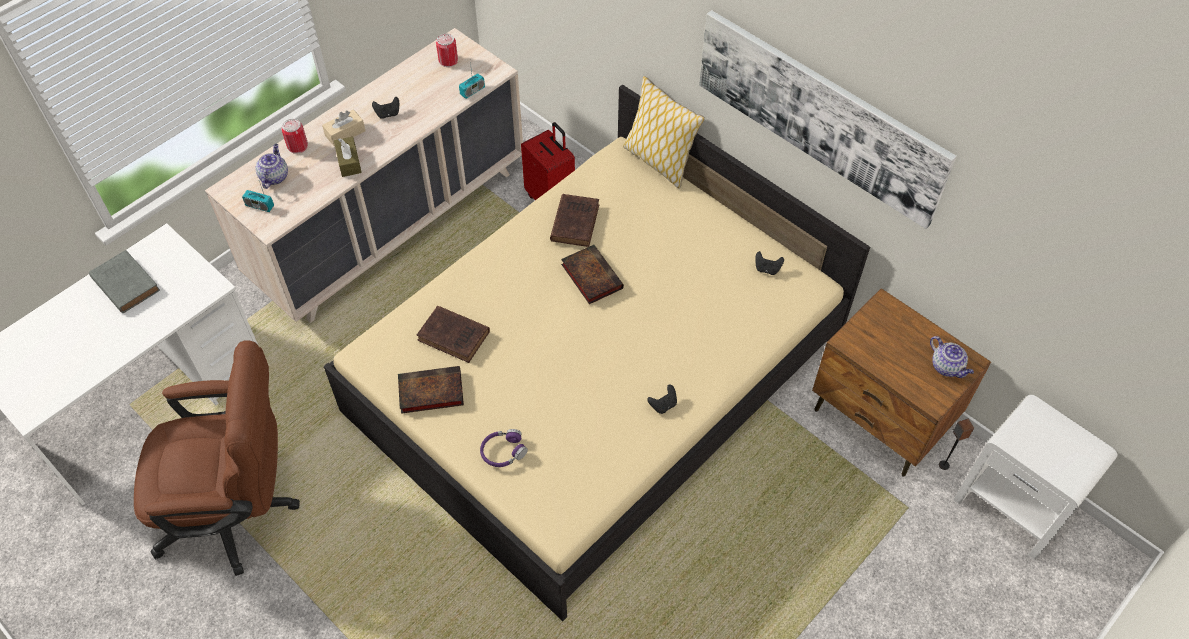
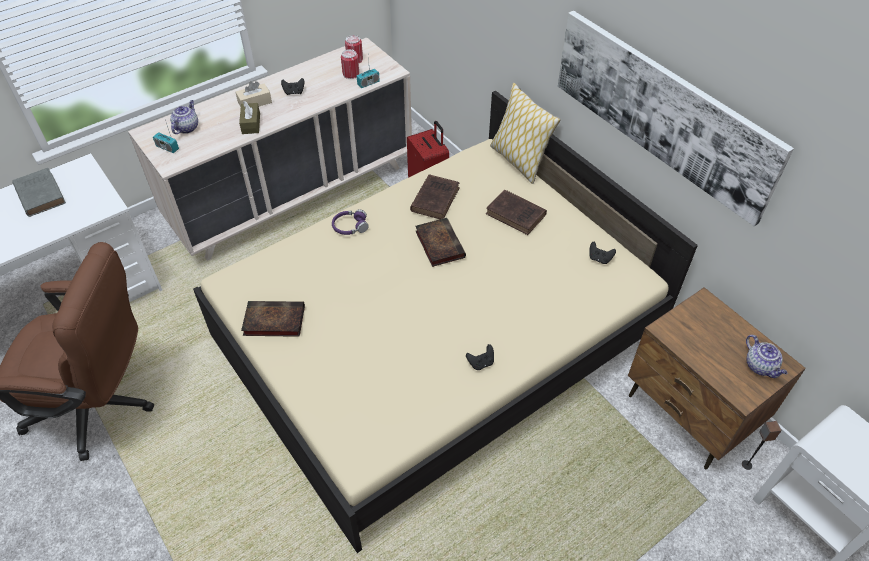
camera: 10 degrees right, 5 degrees down
can [281,119,308,154] -> can moved to [341,49,359,79]
brown book [416,306,490,363] -> brown book moved to [486,190,547,235]
purple headphones [480,429,528,467] -> purple headphones moved to [332,209,369,235]

